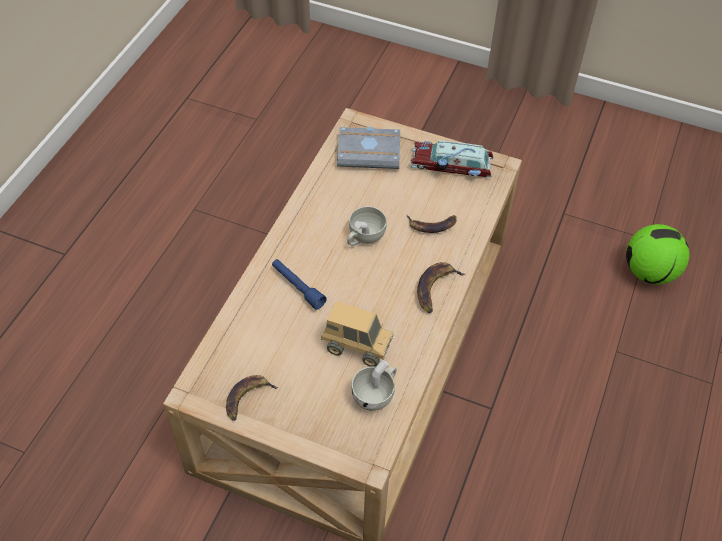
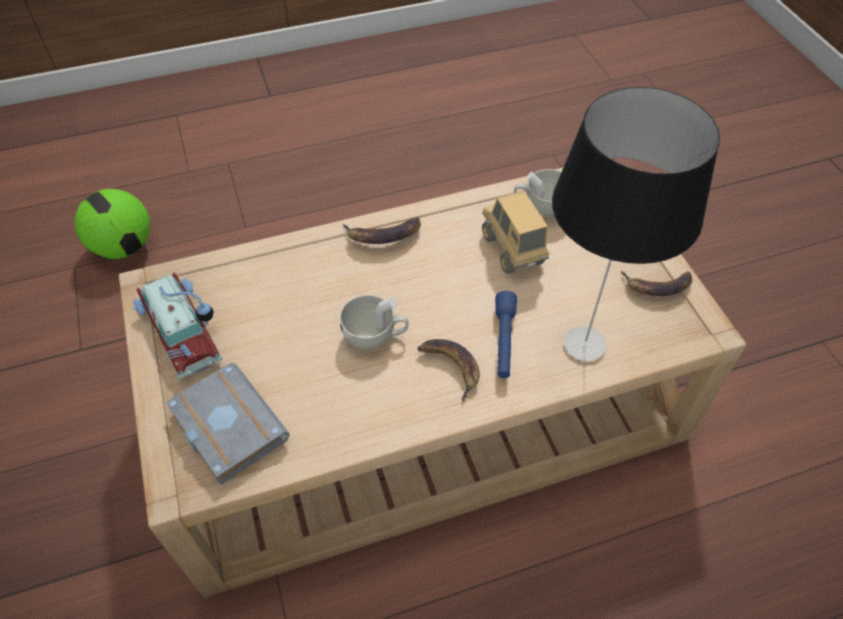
camera: 130 degrees left, 0 degrees up
banana [407,215,457,233] -> banana moved to [417,339,480,402]
none -> table lamp [552,87,720,361]

